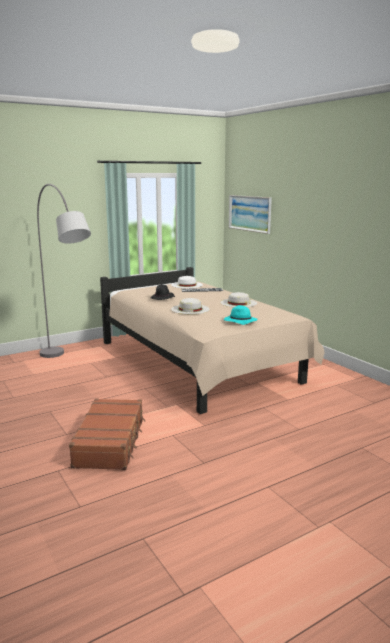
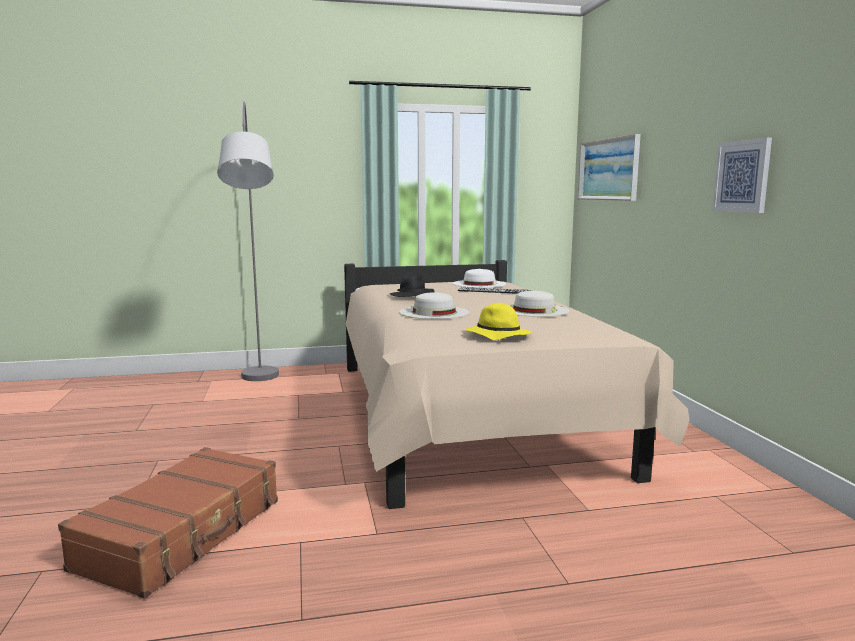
camera: 20 degrees right, 5 degrees down
turquoise hat [224,305,258,325] -> yellow hat [465,303,532,340]
none -> picture [712,138,772,213]

